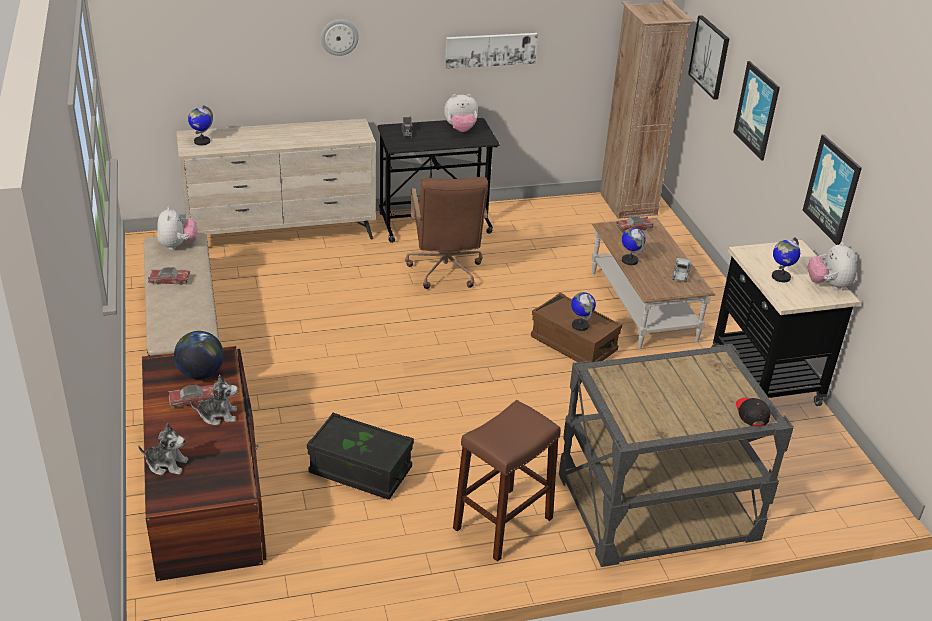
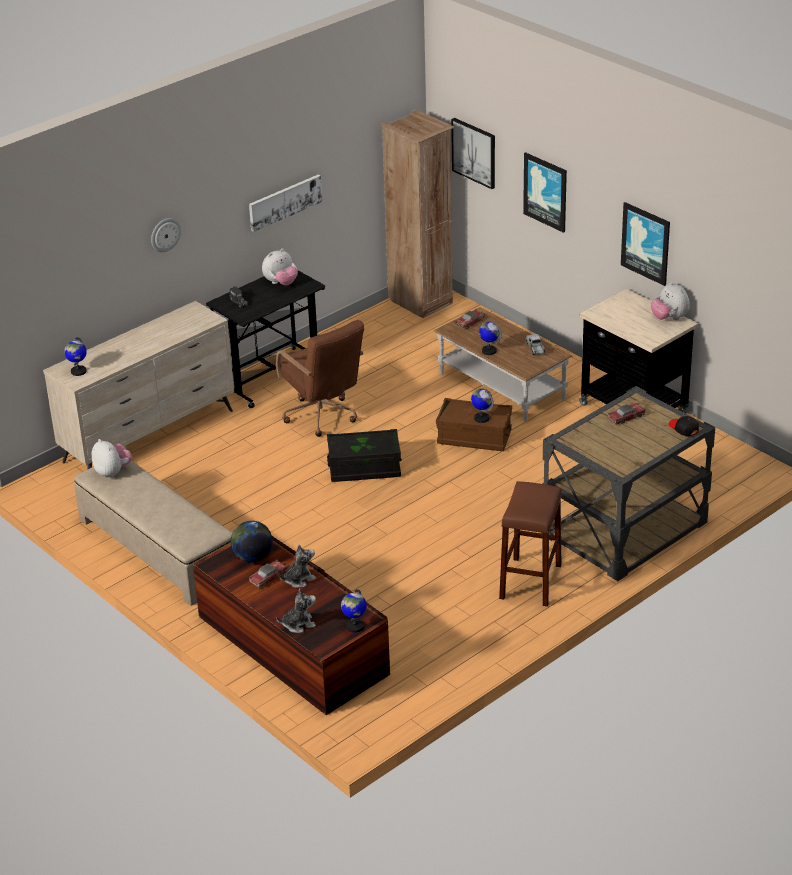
camera: 25 degrees left, 0 degrees up
toy car [148,267,190,285] -> toy car moved to [607,403,646,425]
black storage box [307,413,414,500] -> black storage box moved to [327,429,402,482]
globe [772,237,800,282] -> globe moved to [341,589,367,633]

